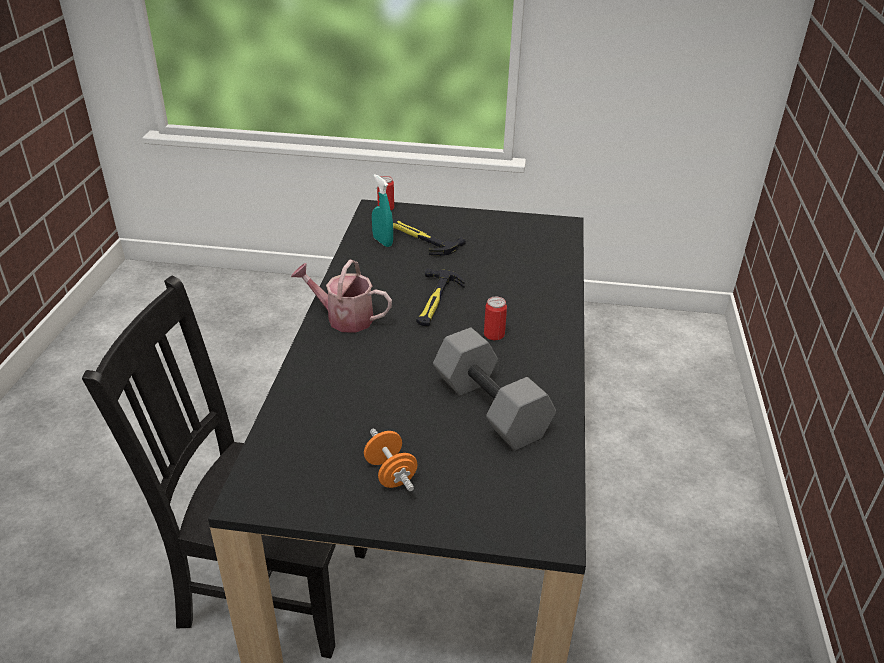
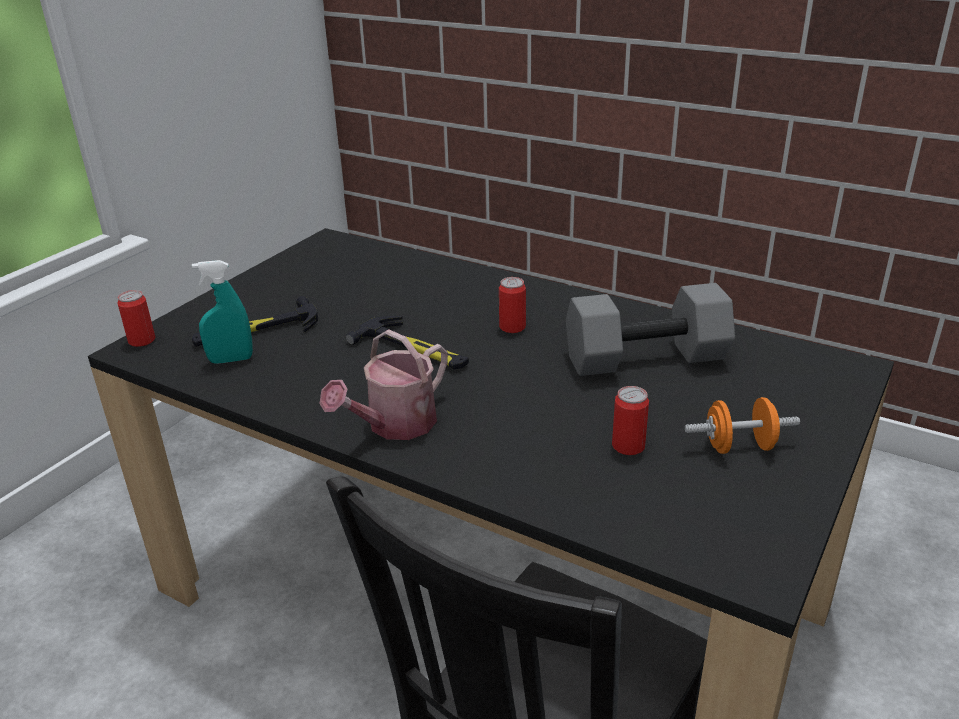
camera: 65 degrees left, 5 degrees down
none -> can [612,386,649,455]

